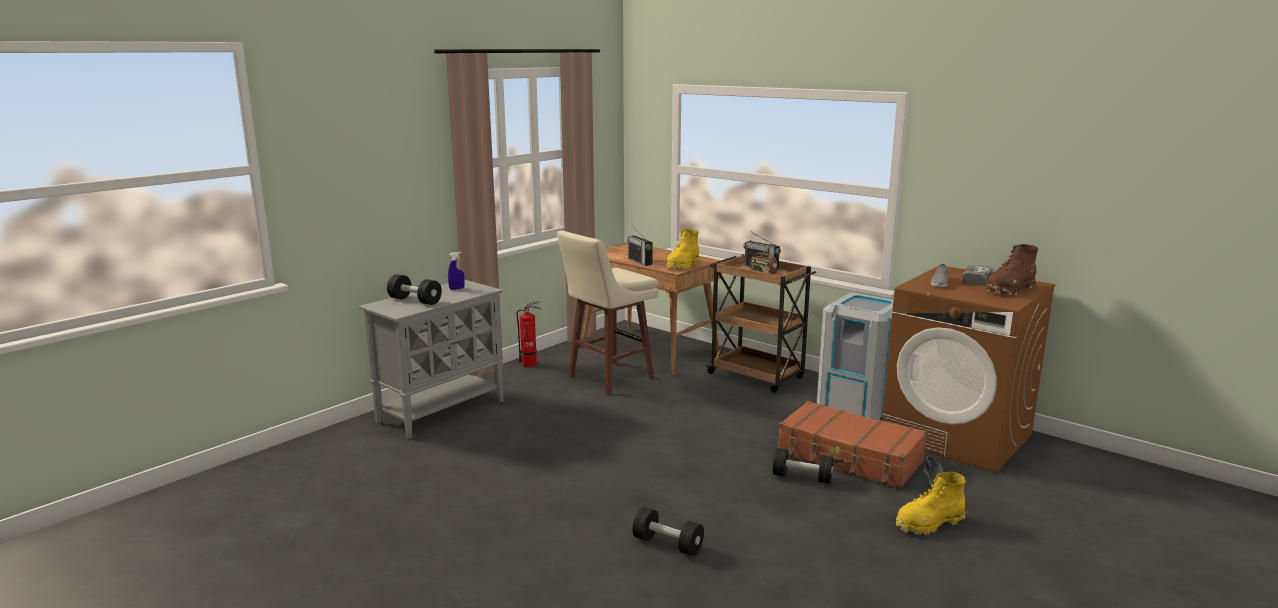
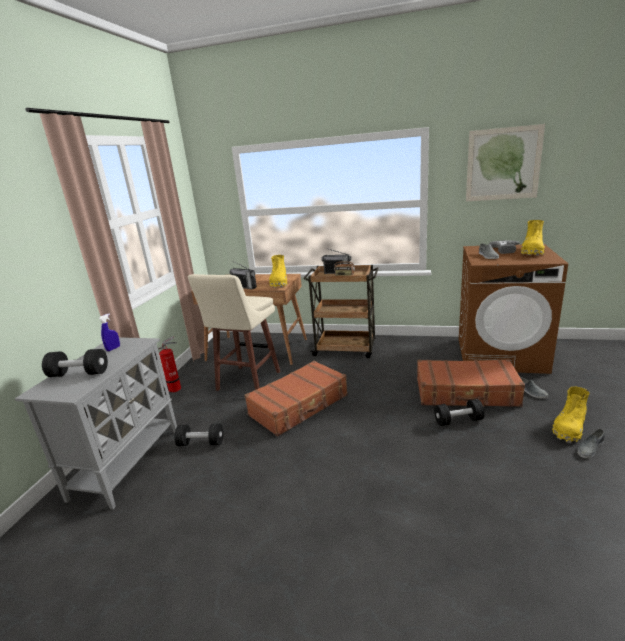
camera: 25 degrees left, 5 degrees up
black dumbbell [632,507,704,556] -> black dumbbell moved to [174,424,223,446]
grey trash can [817,293,893,420] -> none
brown boot [986,244,1038,295] -> yellow boot [521,220,545,256]
none -> brown suitcase [244,361,348,437]
none -> picture [466,124,545,201]
none -> grey shoe [577,429,605,458]

